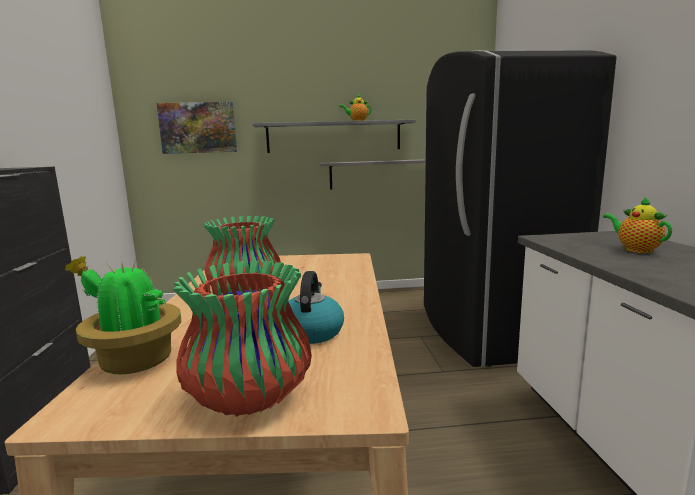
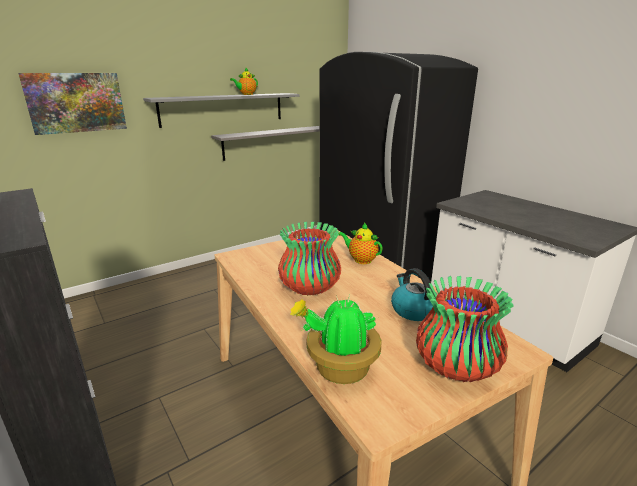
camera: 30 degrees left, 10 degrees up
teapot [603,197,672,253] -> teapot moved to [338,223,383,264]

